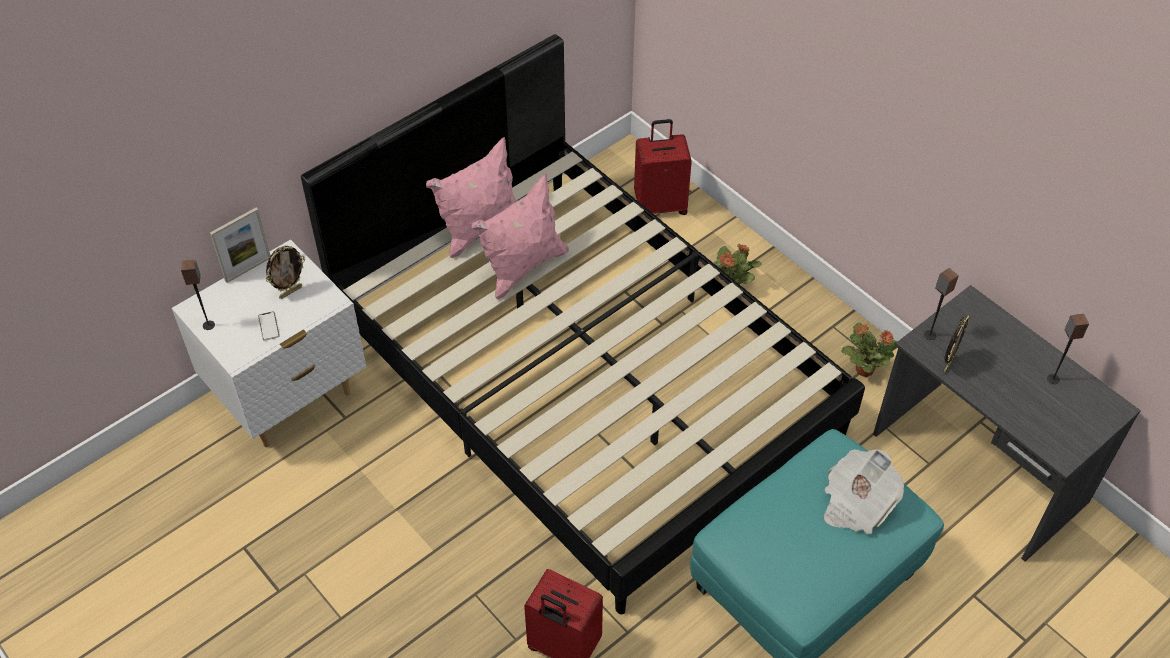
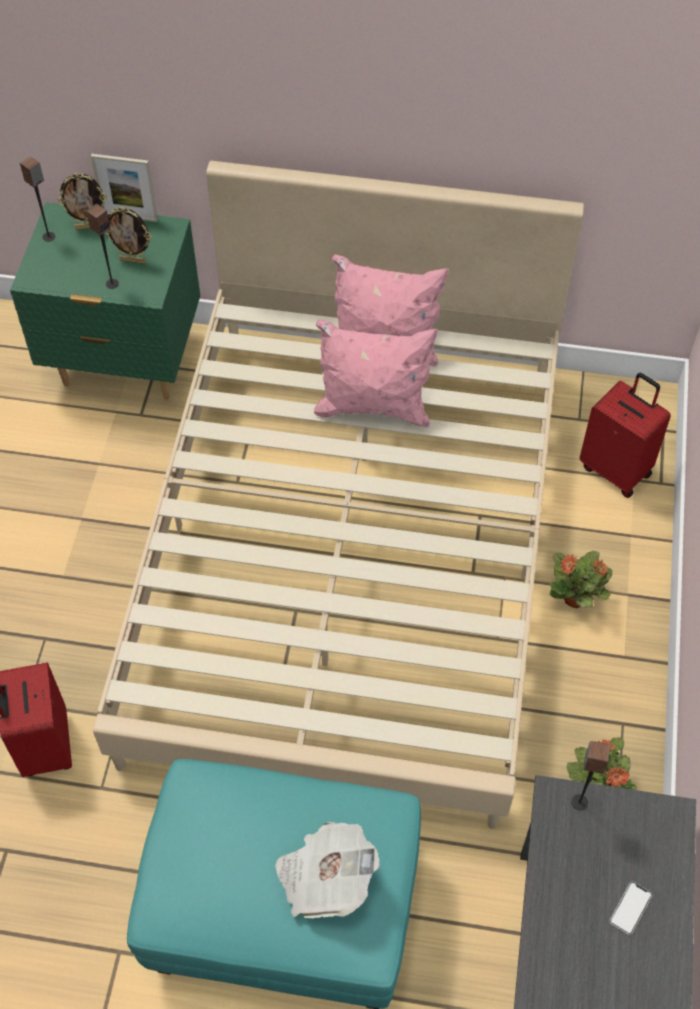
camera: 50 degrees right, 5 degrees up
white nightstand [172,239,366,447] -> green nightstand [10,202,200,400]
phone [258,311,280,341] -> phone moved to [609,882,652,935]
black bed [301,34,865,614] -> beige bed [93,161,584,829]
picture frame [944,316,969,373] -> picture frame moved to [57,173,107,230]
speaker [1047,314,1089,384] -> speaker moved to [86,204,119,289]

